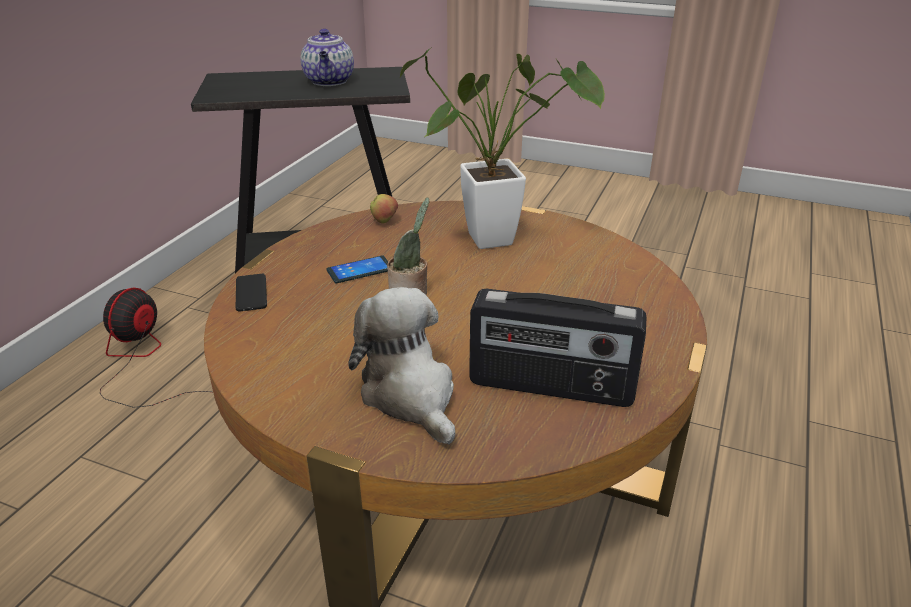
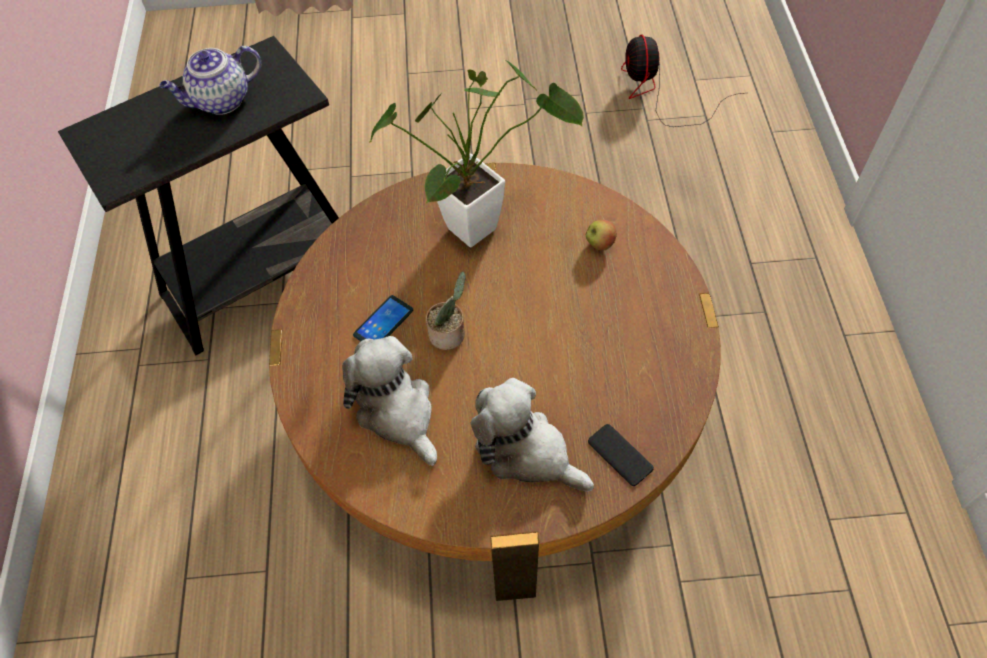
camera: 25 degrees left, 25 degrees up
fan [100,288,210,408] -> fan moved to [621,35,745,127]
phone [236,274,267,311] -> phone moved to [588,424,654,486]
teapot [301,29,354,86] -> teapot turned 90 degrees clockwise [159,46,261,115]
apple [370,194,398,224] -> apple moved to [586,220,617,250]
radio [469,289,647,407] -> none
none -> plush toy [342,336,437,466]

